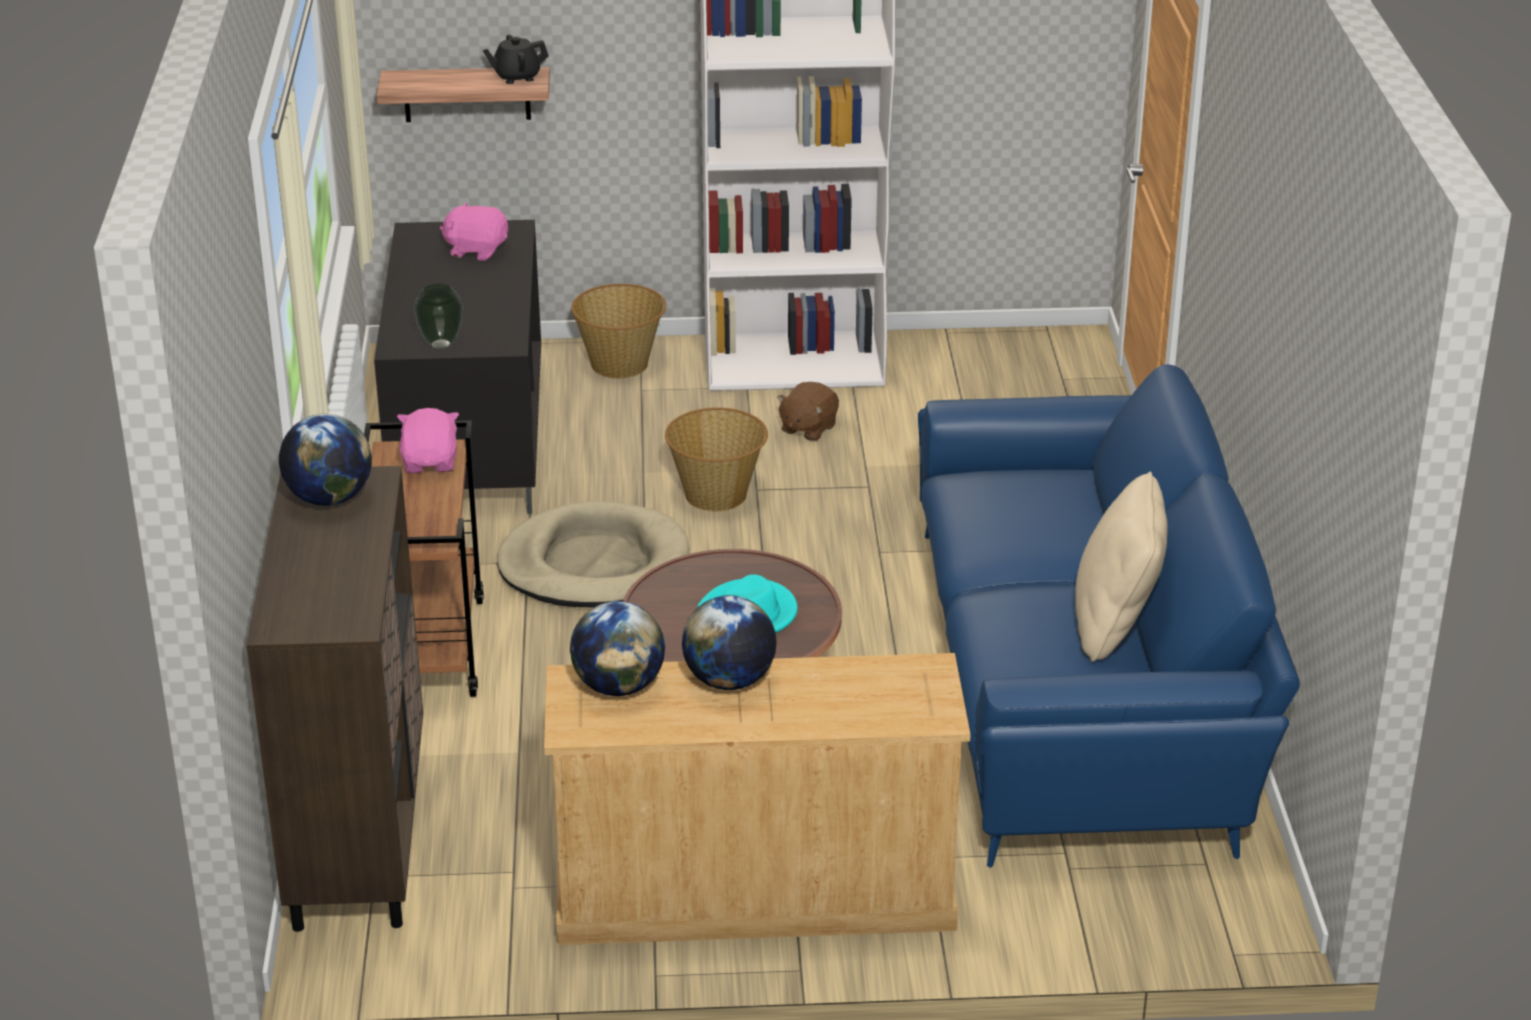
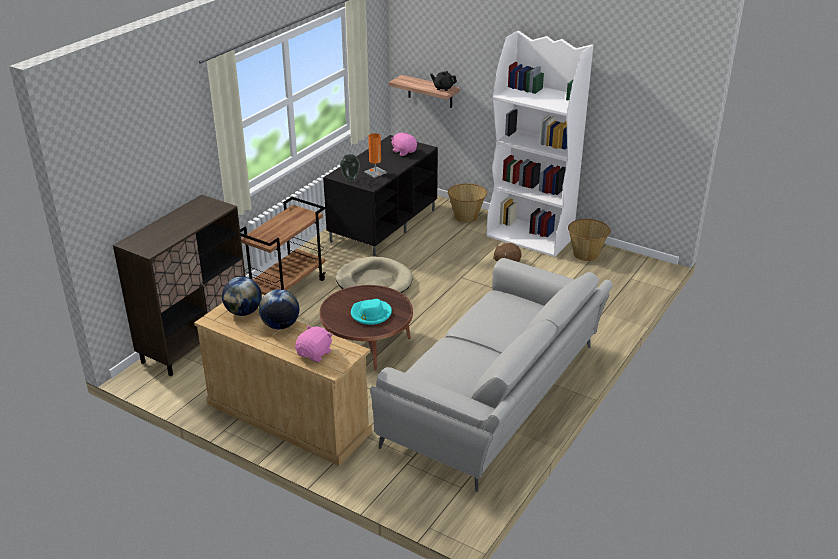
camera: 35 degrees right, 0 degrees up
globe [279,414,372,506] -> none
pink plush toy [397,408,459,473] -> pink plush toy moved to [295,325,333,362]
basket [665,407,768,511] -> basket moved to [568,219,611,261]
blue sofa [918,364,1300,868] -> grey sofa [370,258,613,492]
beige pillow [1075,472,1168,662] -> none
none -> orange table lamp [364,133,387,178]

